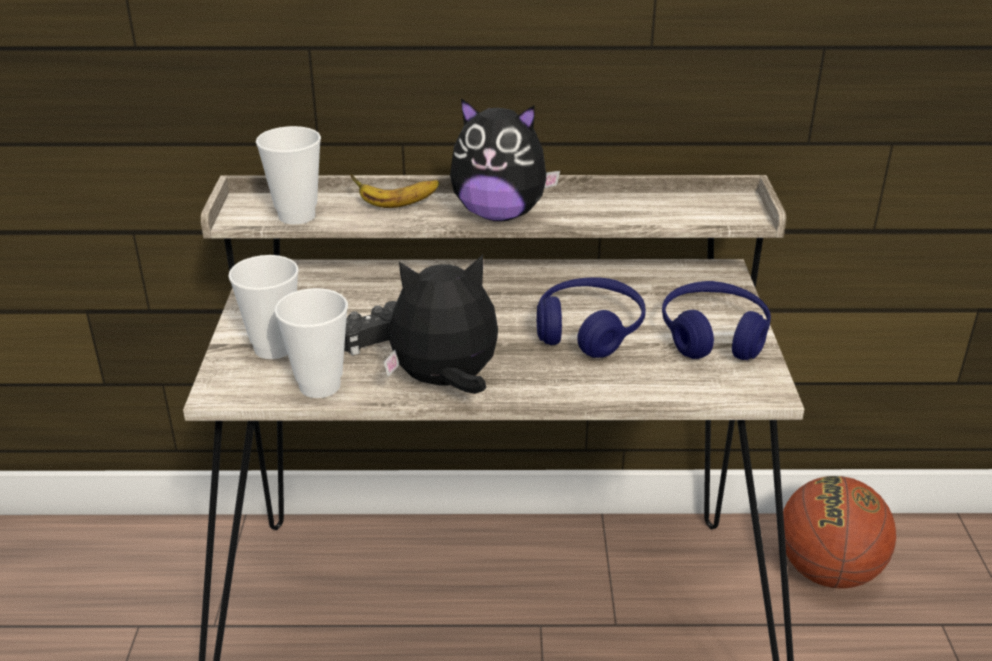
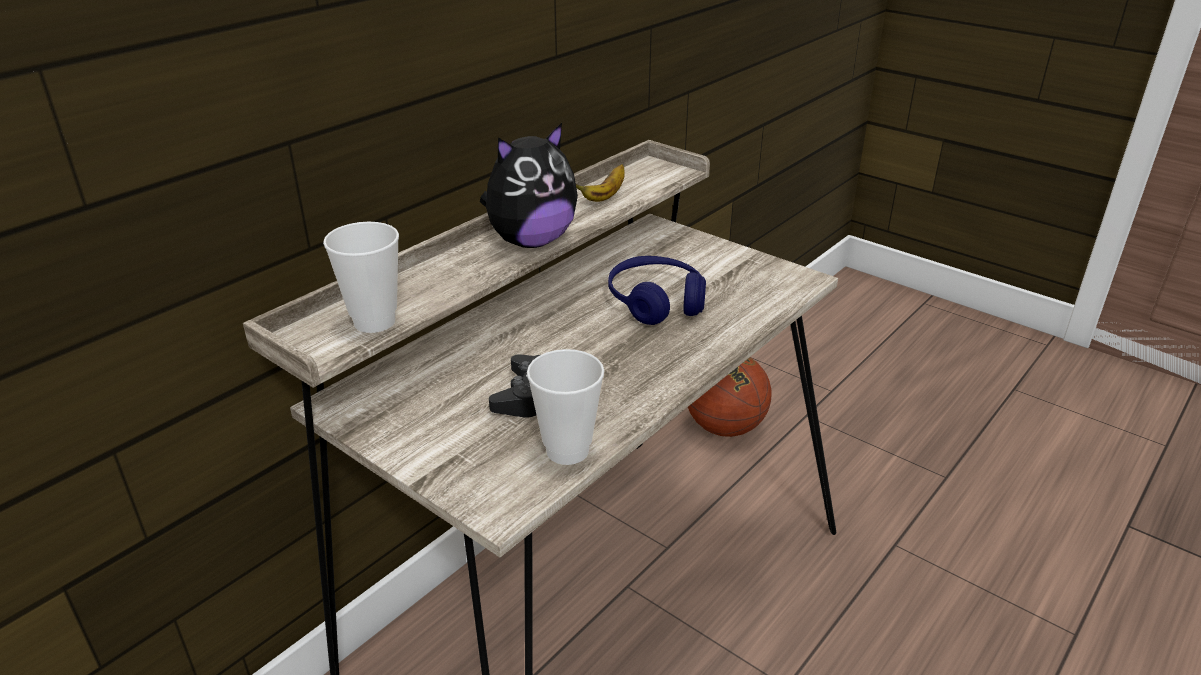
camera: 50 degrees left, 0 degrees up
cup [228,255,299,359] -> none
banana [350,175,440,208] -> banana moved to [576,164,625,202]
plush toy [383,255,498,394] -> none
blue headphones [662,281,771,360] -> none

